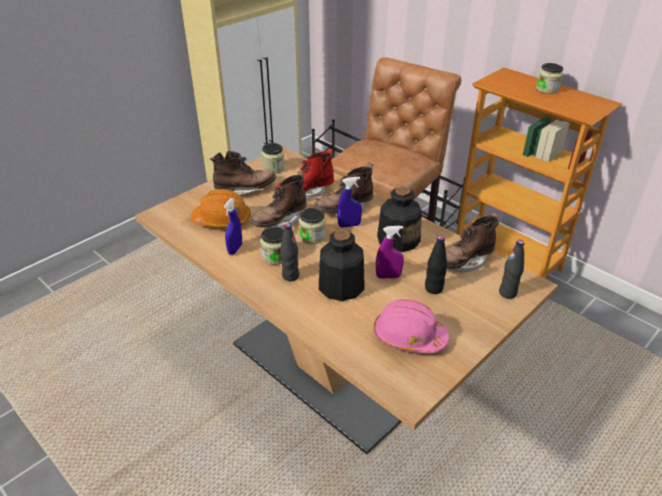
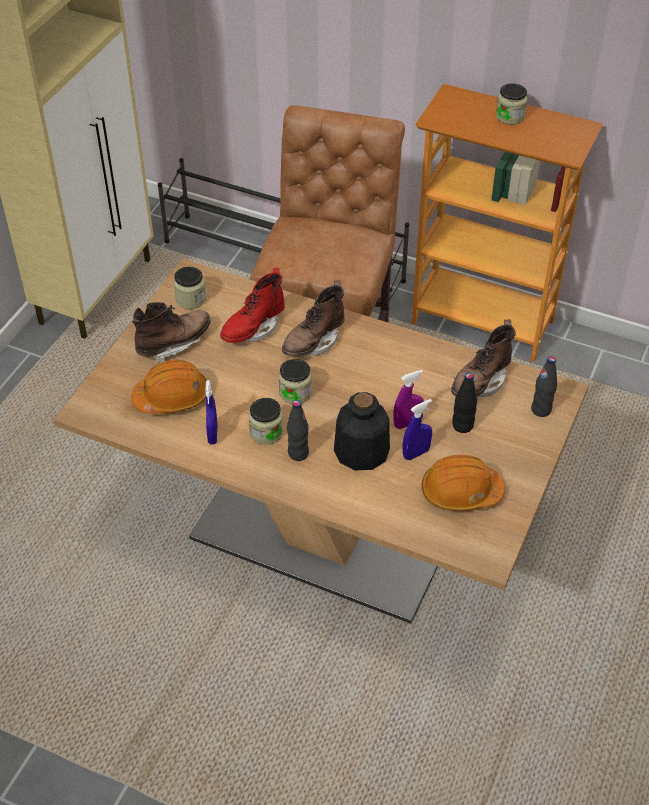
camera: 20 degrees left, 10 degrees up
brown boot [250,171,307,228] -> none
blue spray bottle [337,177,362,228] -> blue spray bottle moved to [403,399,432,460]
pink hard hat [374,299,449,353] -> orange hard hat [422,455,505,511]
bottle [377,186,422,252] -> none

